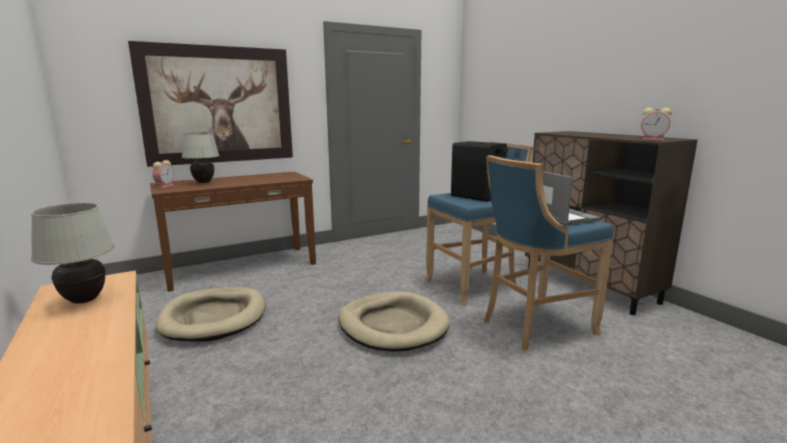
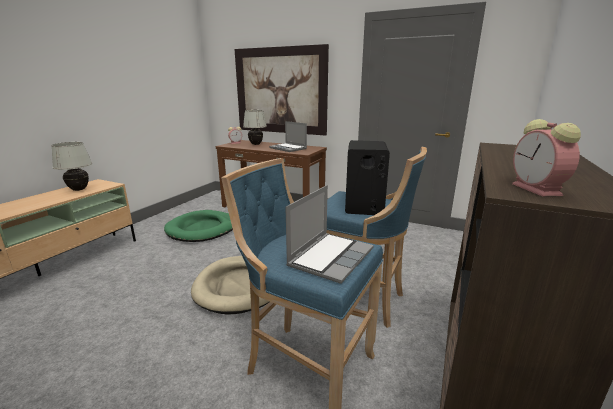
camera: 55 degrees right, 5 degrees up
beige dog bed [155,287,265,341] -> green dog bed [164,210,233,242]
none -> laptop [269,121,307,152]

